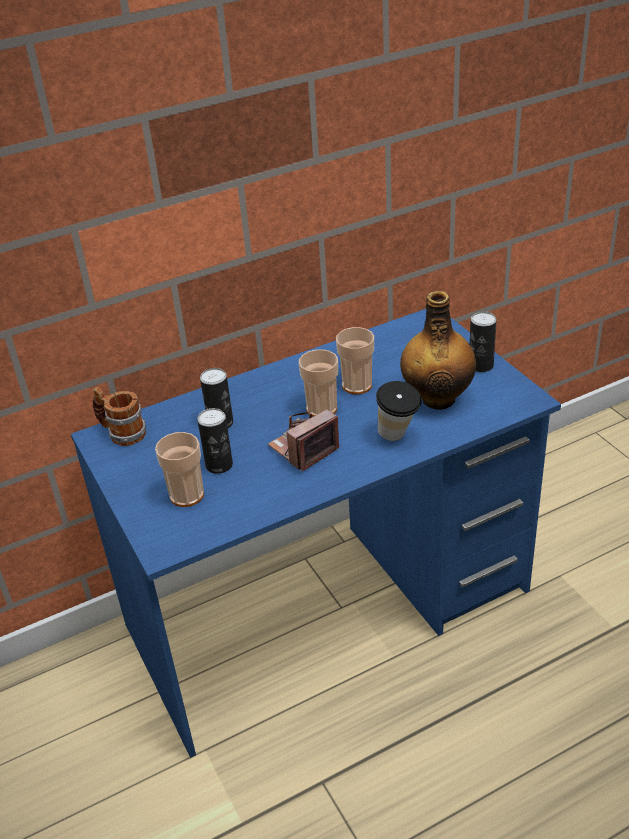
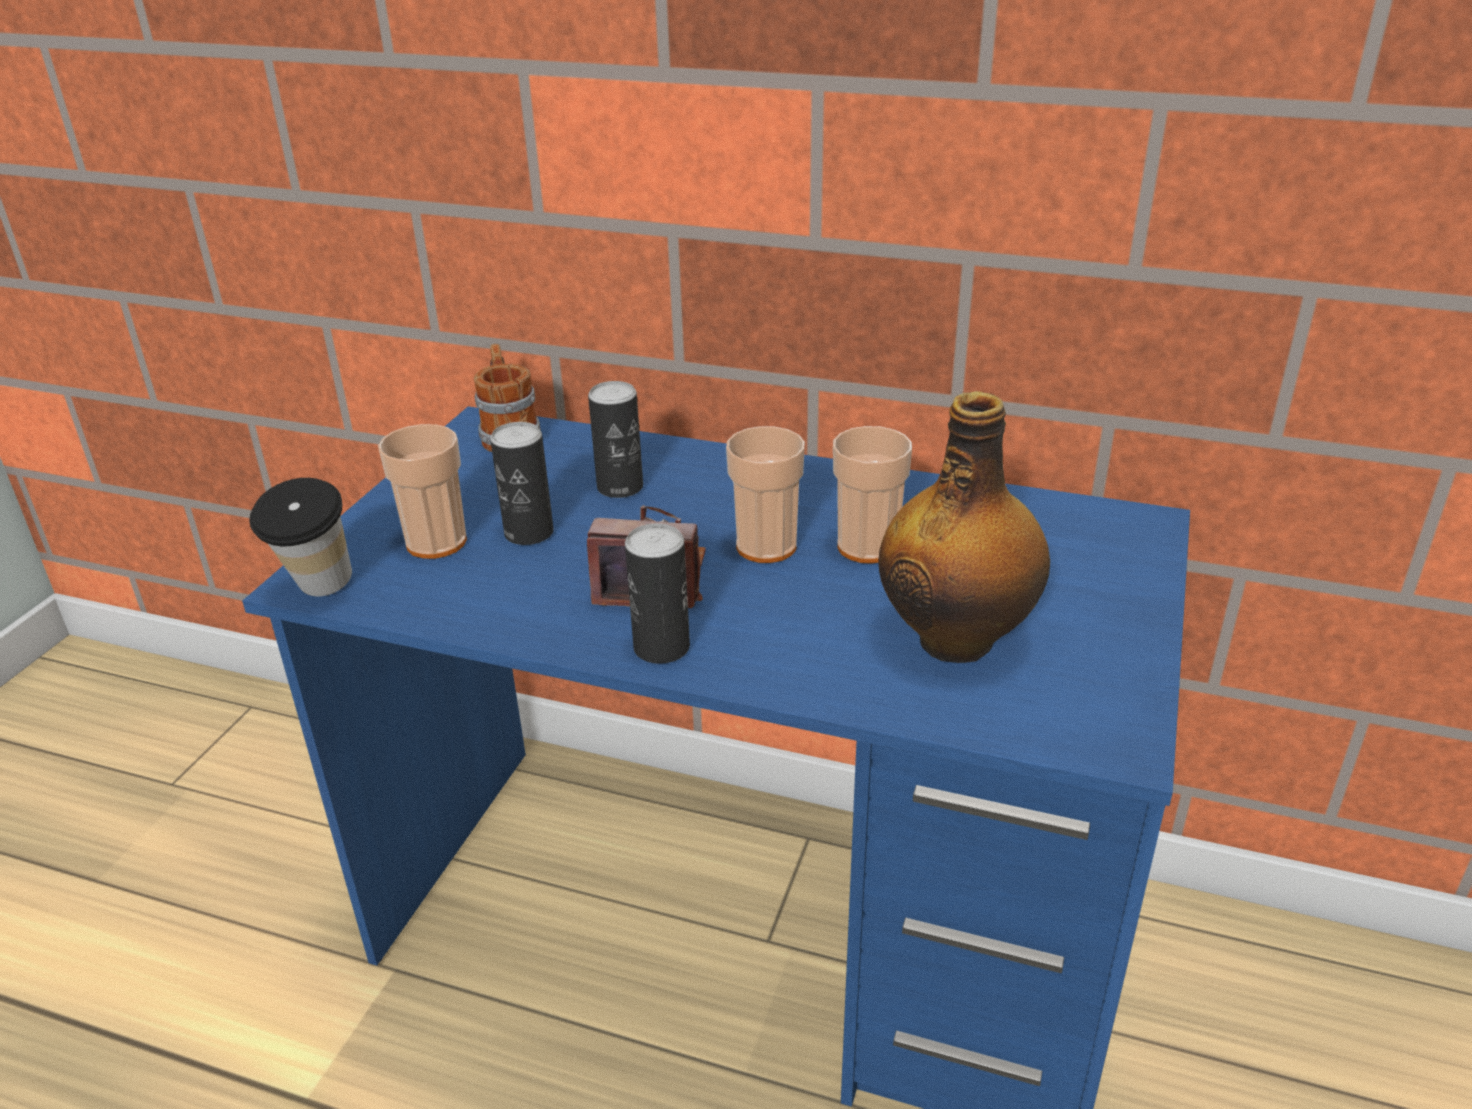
camera: 45 degrees right, 5 degrees down
cup [376,381,422,441] -> cup moved to [249,478,352,596]
can [470,311,497,372] -> can moved to [625,523,690,664]

